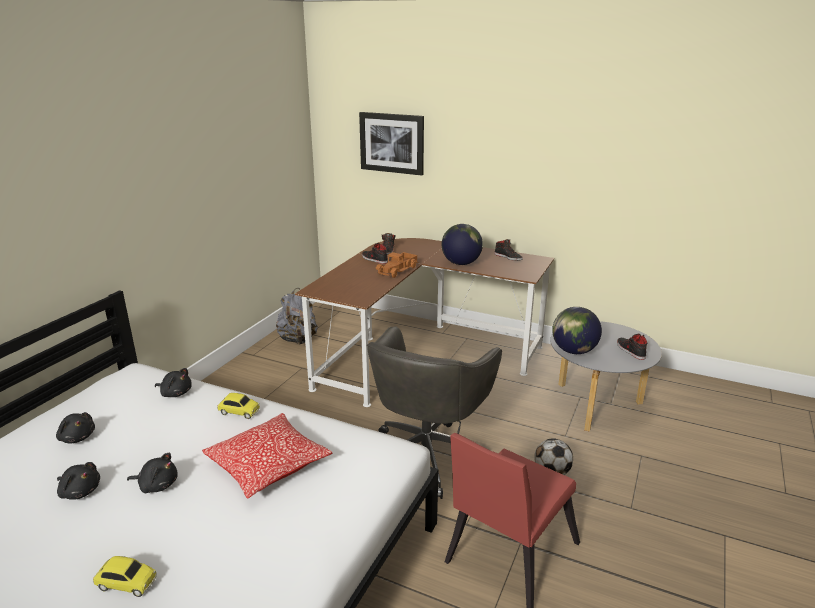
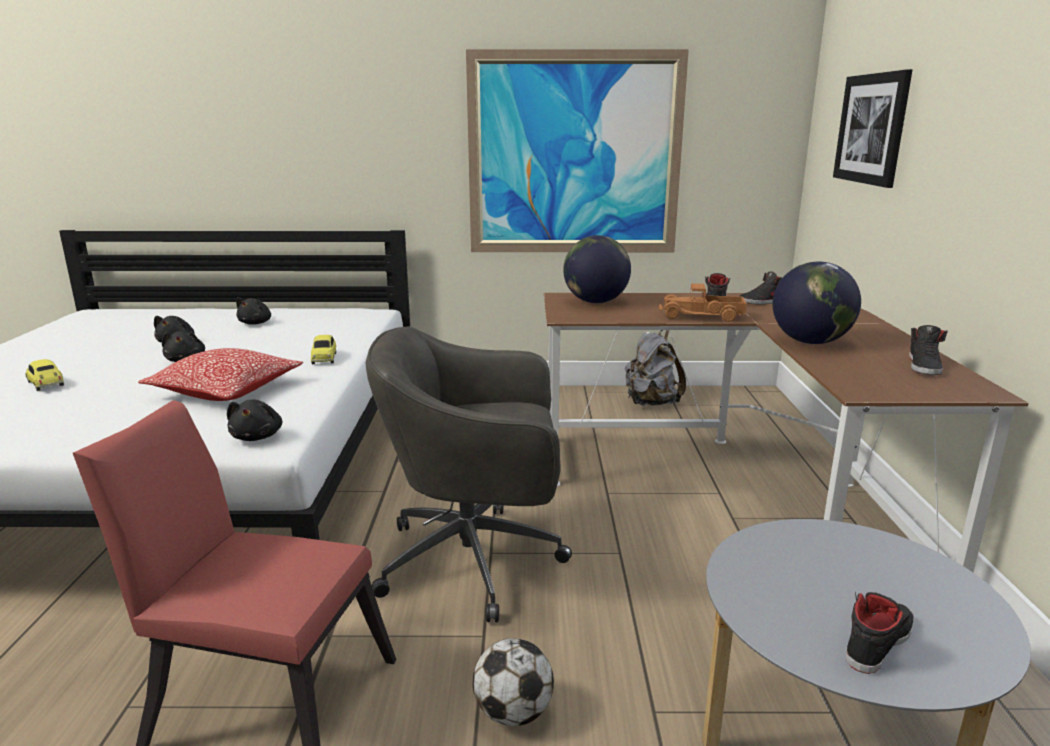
camera: 65 degrees right, 5 degrees down
toy car [93,556,157,597] -> toy car turned 150 degrees clockwise [25,359,64,391]
black plush toy [155,368,192,397] -> black plush toy moved to [227,400,282,441]
globe [552,307,602,354] -> globe moved to [563,235,631,303]
none -> picture [466,49,689,252]

